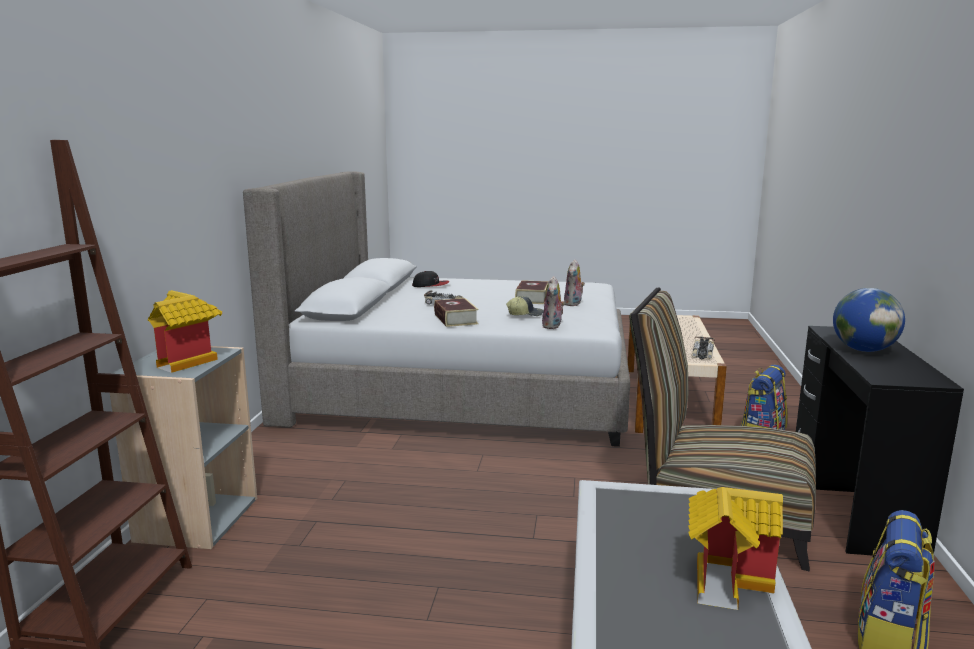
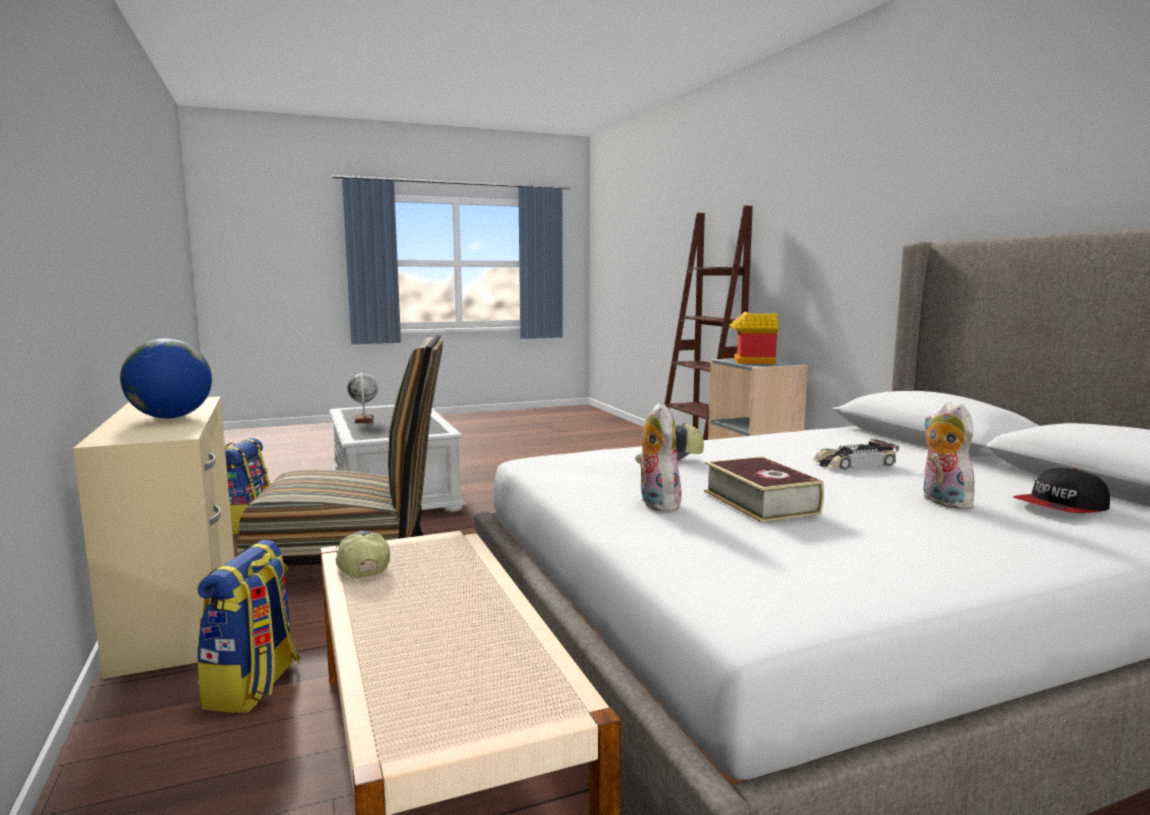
camera: 150 degrees right, 5 degrees down
book [434,298,479,327] -> none
plush toy [542,276,565,329] -> plush toy moved to [923,402,978,509]
toy house [688,487,783,610] -> globe [347,372,378,423]
toy car [692,336,715,360] -> cap [336,531,390,578]
black desk [796,326,964,556] -> beige desk [73,396,235,679]

